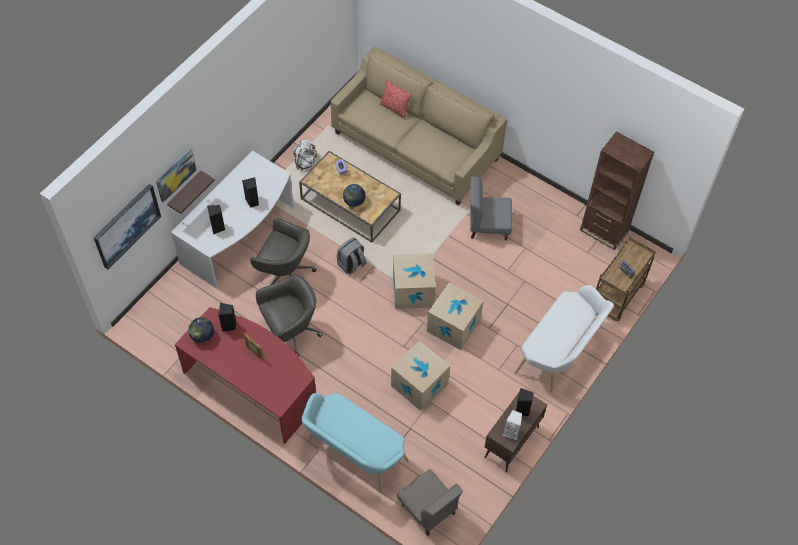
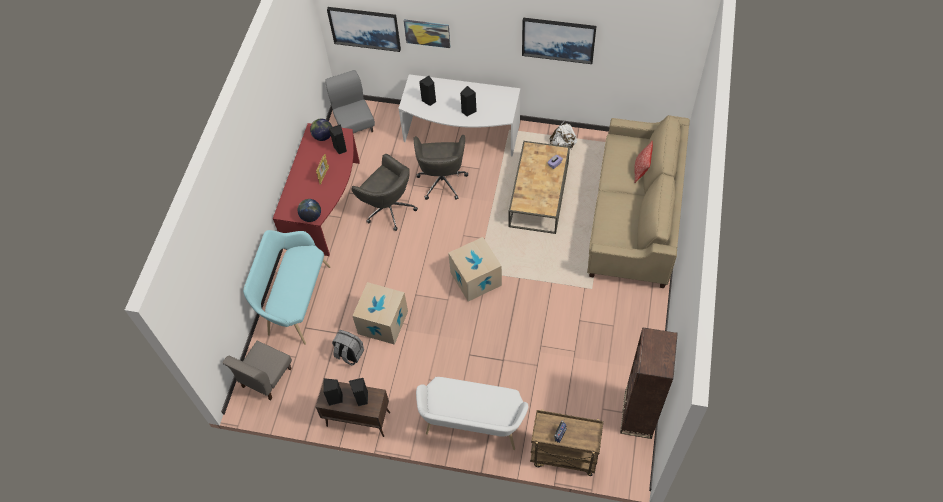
camera: 70 degrees right, 0 degrees up
shelf [167,171,215,214] -> none
grey backpack [337,237,367,275] -> grey backpack moved to [332,330,364,366]
globe [343,184,365,207] -> globe moved to [298,199,321,222]
cardboard box [427,283,483,350] -> none
grey chair [470,177,512,240] -> grey chair moved to [325,70,375,133]
white speaker [503,410,522,440] -> black speaker [323,378,343,406]
none -> picture [522,18,596,64]

